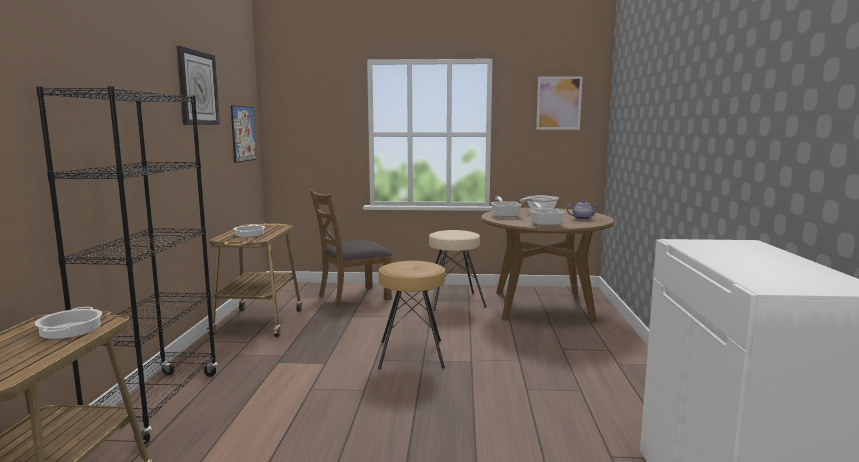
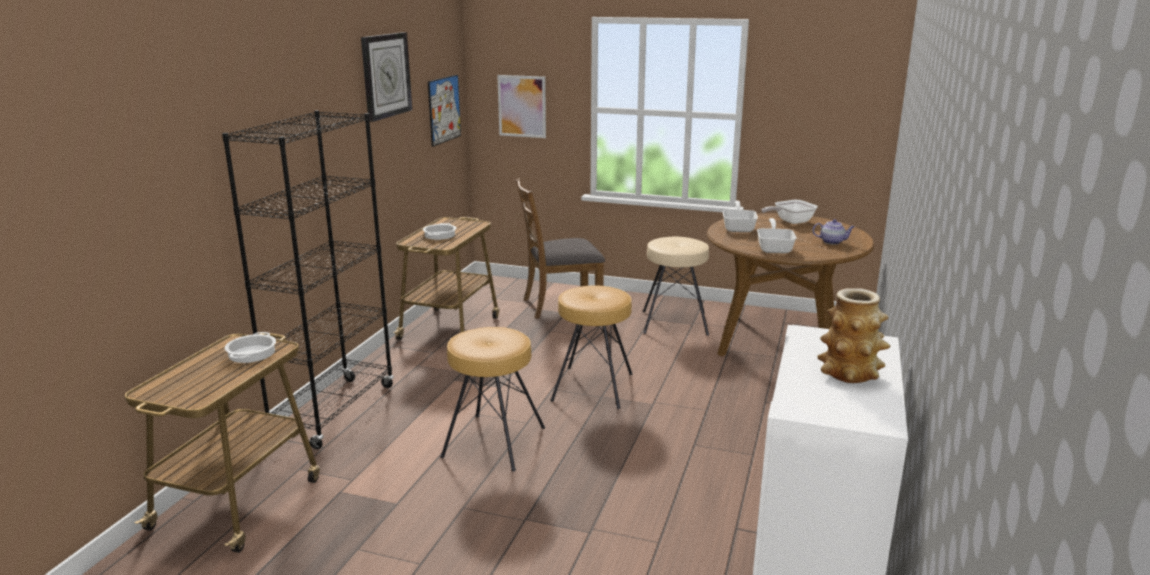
camera: 15 degrees right, 10 degrees up
picture [536,76,583,130] -> picture moved to [497,75,546,138]
none -> brown stool [441,327,545,471]
none -> vase [817,288,890,383]

